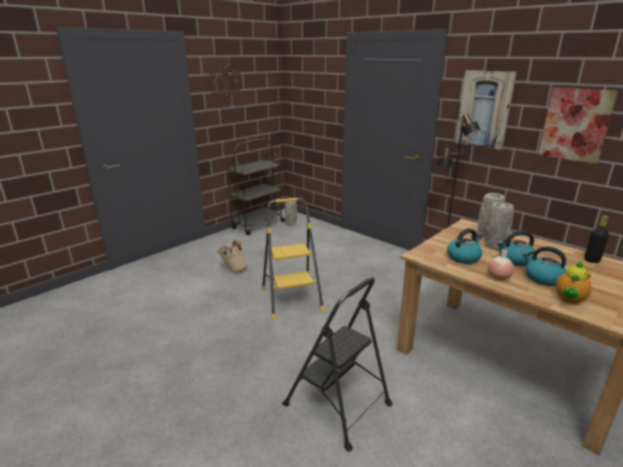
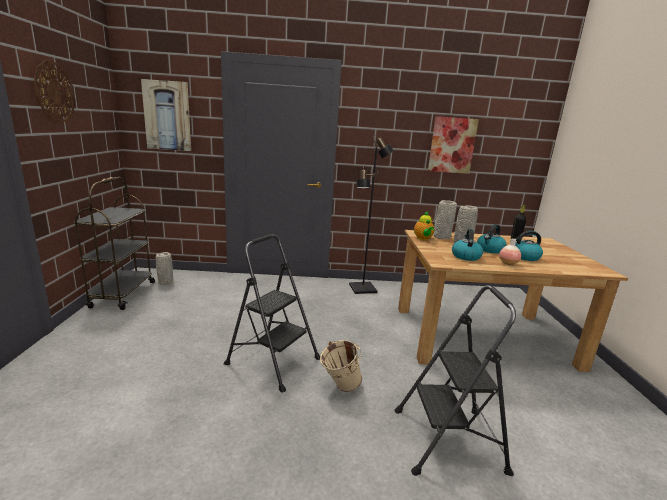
camera: 45 degrees left, 5 degrees down
beige bucket [217,239,247,273] -> beige bucket moved to [320,340,362,392]
yellow step ladder [261,198,325,319] -> black step ladder [224,235,320,393]
picture [455,70,517,150] -> picture moved to [141,79,191,151]
teapot [556,261,592,304] -> teapot moved to [414,211,434,240]

